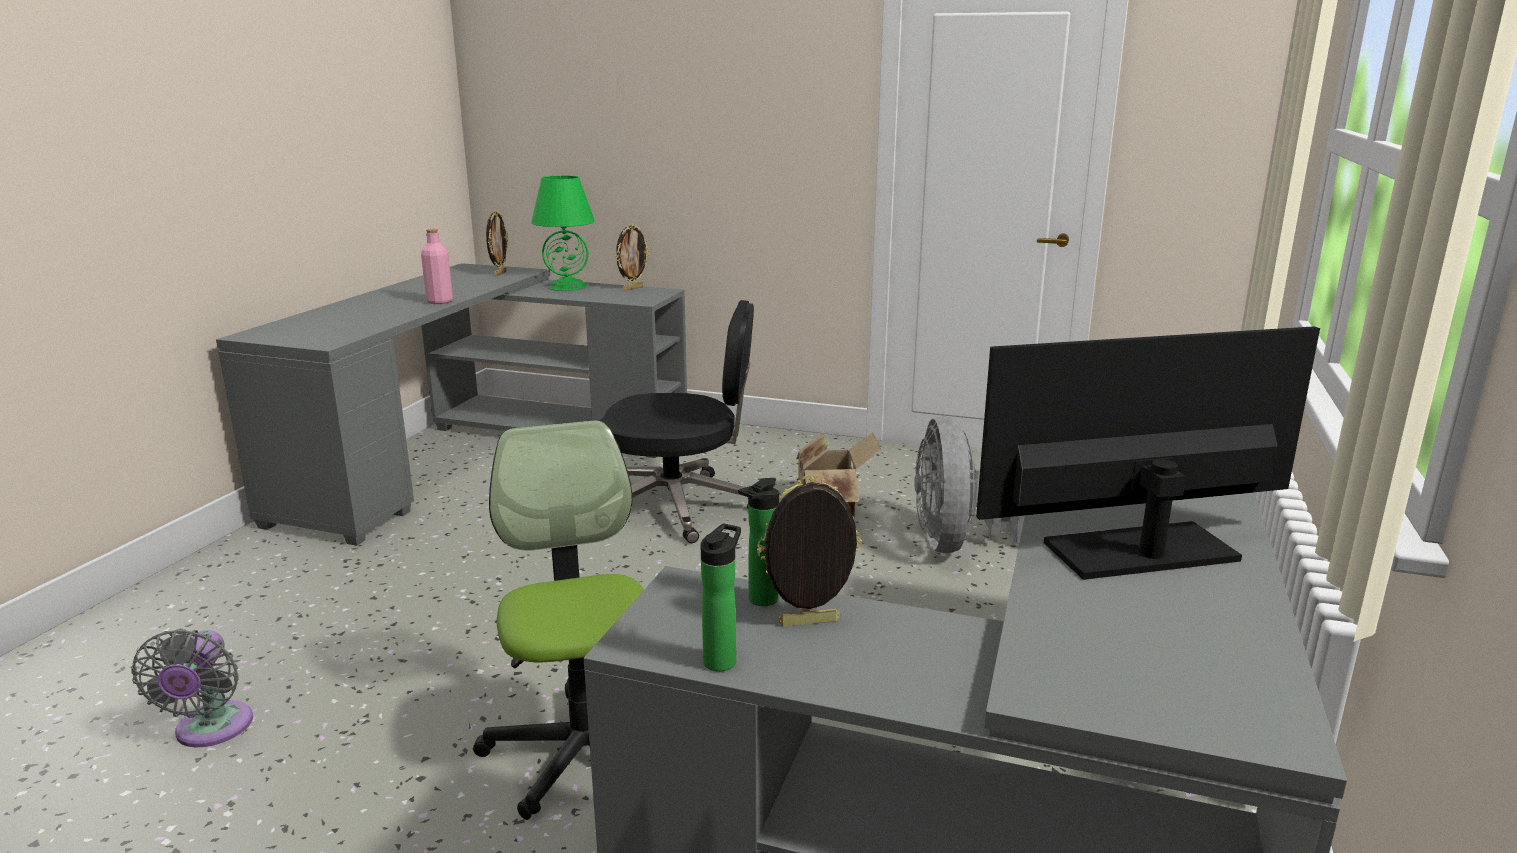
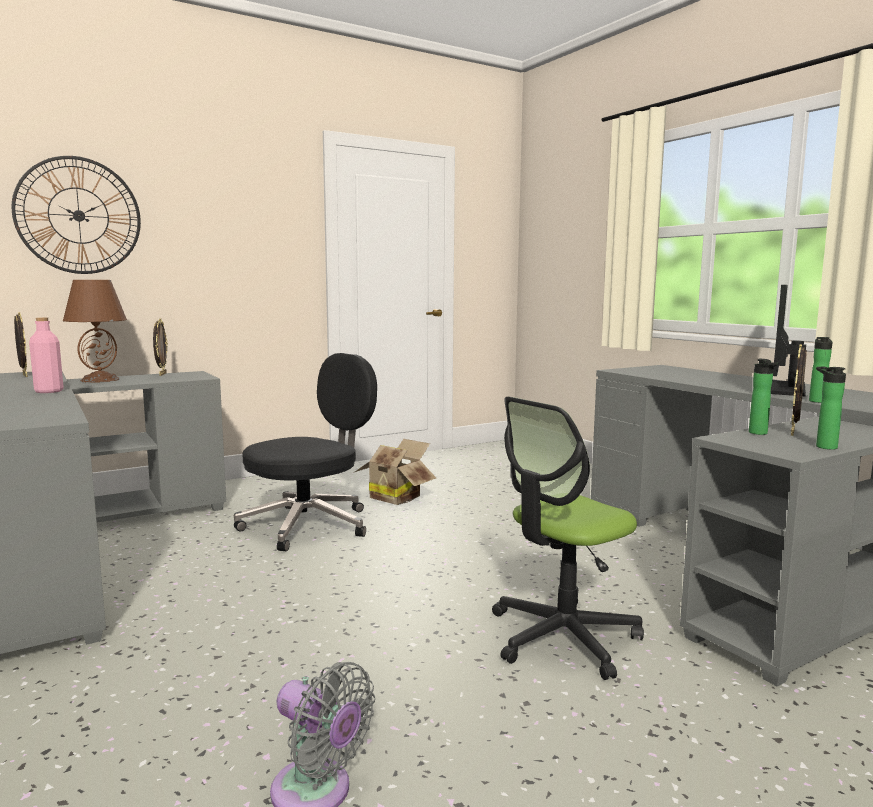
camera: 50 degrees left, 10 degrees down
office chair [473,420,644,820] -> office chair turned 60 degrees counterclockwise [492,397,644,680]
green table lamp [531,175,595,291] -> brown table lamp [63,280,127,383]
grey fan [914,416,1025,553] -> none
none -> wall clock [11,156,141,274]
none -> bottle [809,337,833,403]

